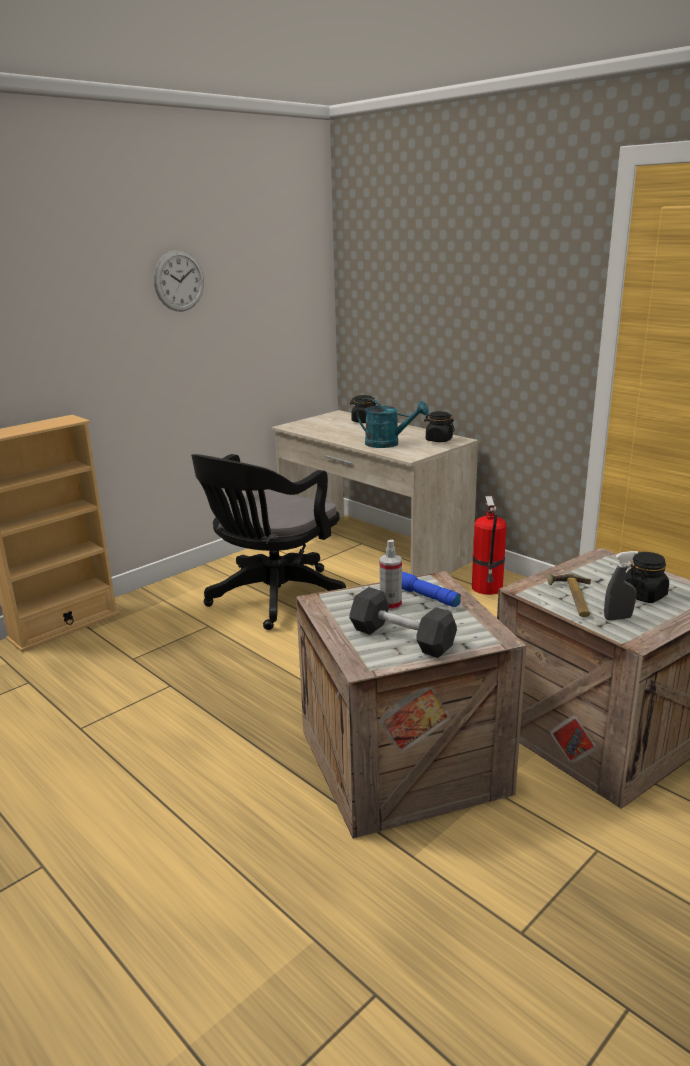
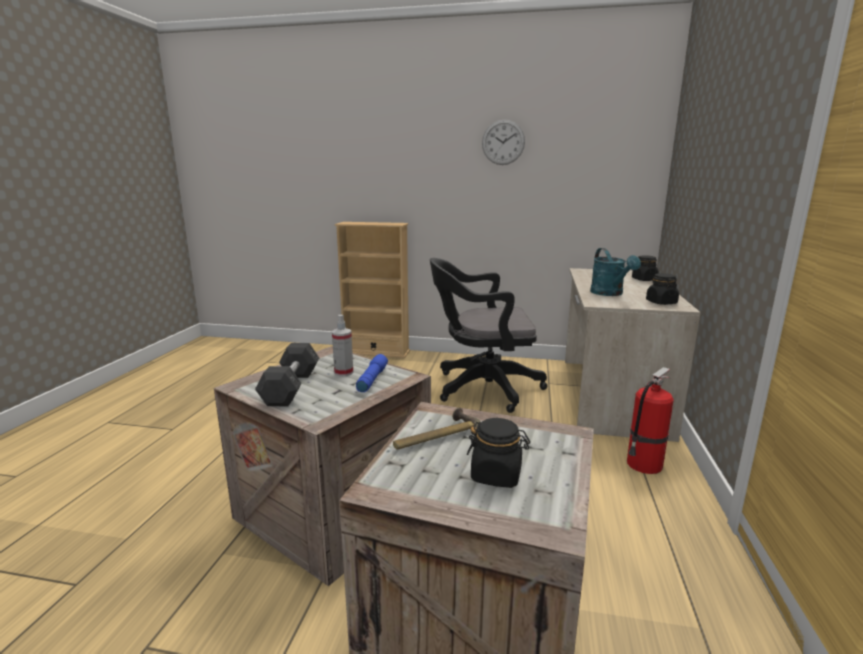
camera: 55 degrees right, 5 degrees down
grey spray bottle [604,551,638,621] -> none

